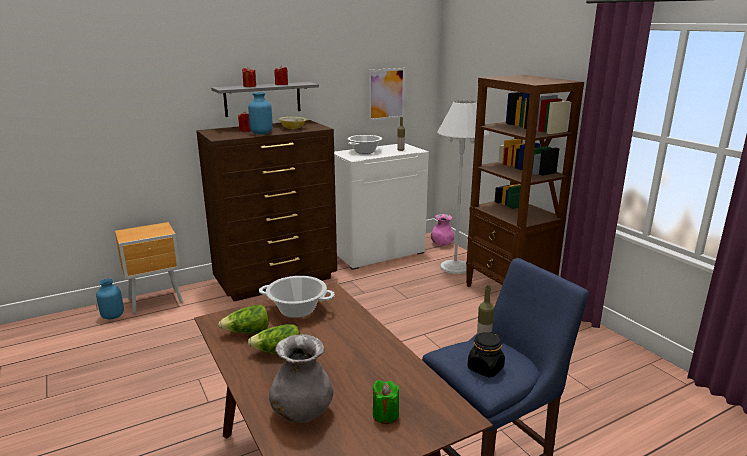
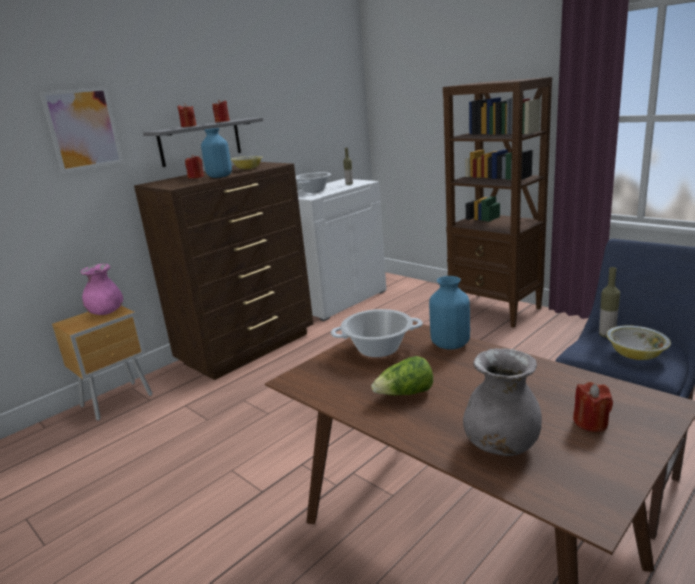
camera: 15 degrees left, 0 degrees up
blue vase [96,278,124,320] -> blue vase moved to [429,276,470,349]
lettuce [218,305,268,334] -> none
picture [368,68,405,121] -> picture moved to [40,87,124,173]
green candle [373,380,399,424] -> red candle [573,382,613,432]
pink vase [431,214,454,246] -> pink vase moved to [81,264,123,315]
white floor lamp [437,100,489,274] -> none
black jar [468,332,505,377] -> bowl [606,325,671,360]

